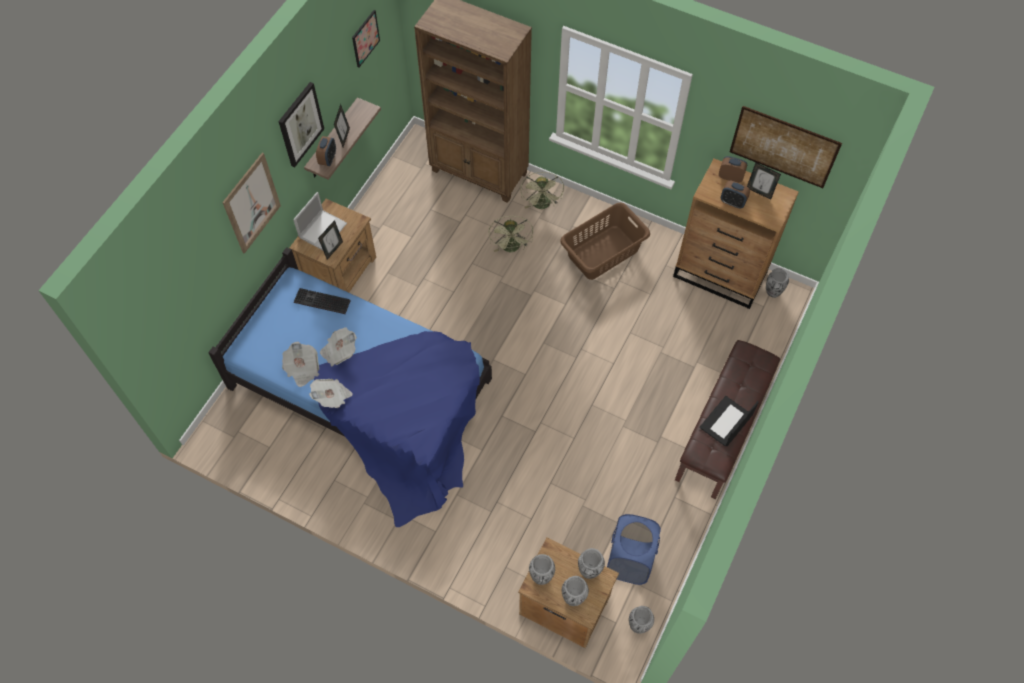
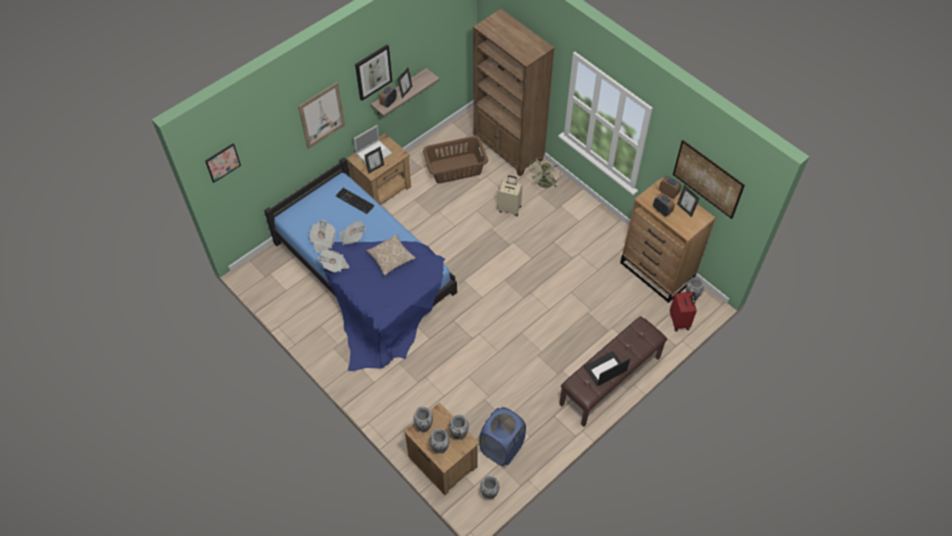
camera: 20 degrees right, 5 degrees down
picture [352,10,380,68] -> picture moved to [205,143,241,183]
green fan [488,216,533,253] -> beige suitcase [497,175,522,217]
brown laundry basket [560,203,650,280] -> brown laundry basket moved to [423,136,488,184]
none -> pillow [366,234,416,276]
none -> red suitcase [670,291,697,332]

